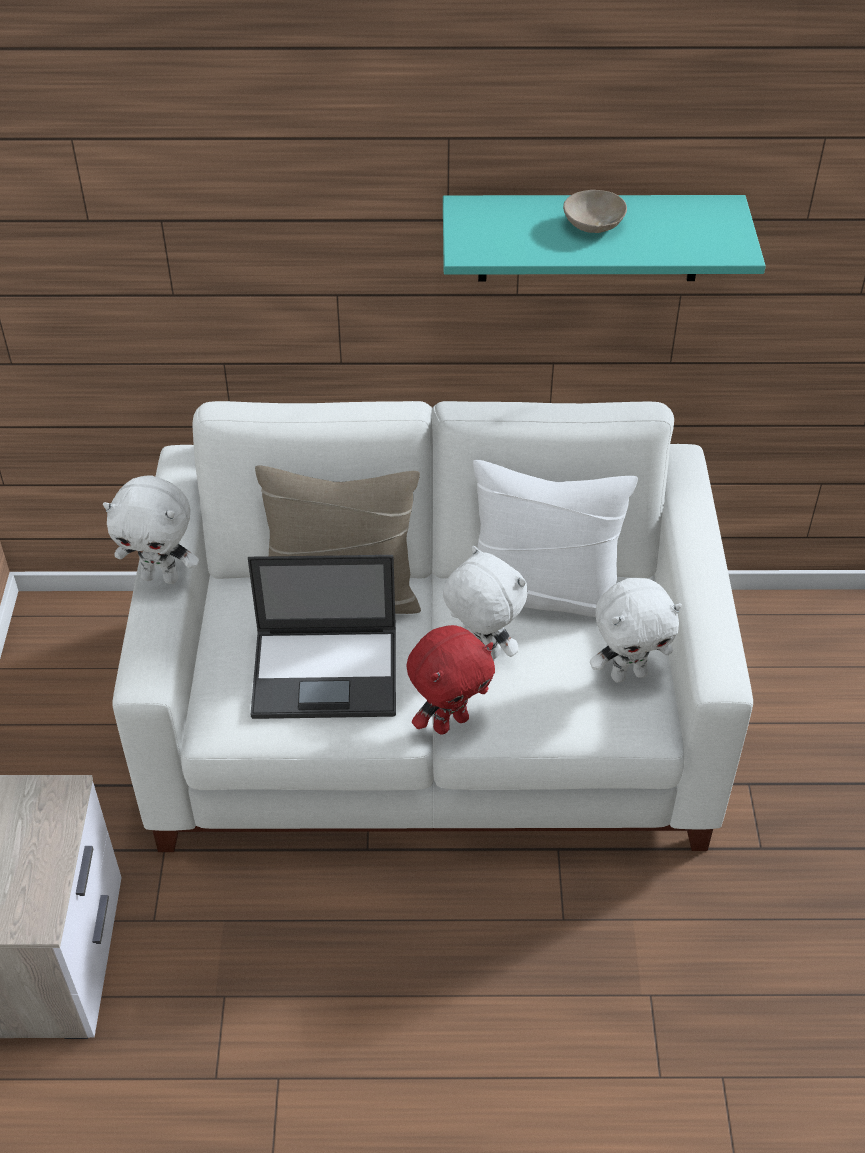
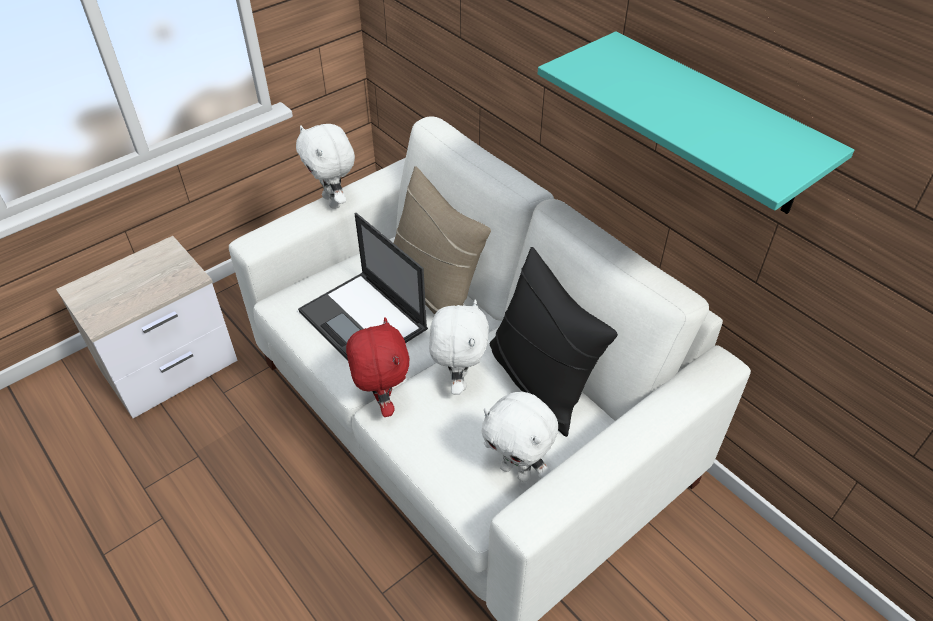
camera: 50 degrees right, 0 degrees up
red plush toy [407,625,495,735] -> red plush toy turned 120 degrees counterclockwise [346,317,410,417]
white pillow [473,460,638,617] -> black pillow [489,247,618,437]
beige bowl [563,190,627,233] -> none

